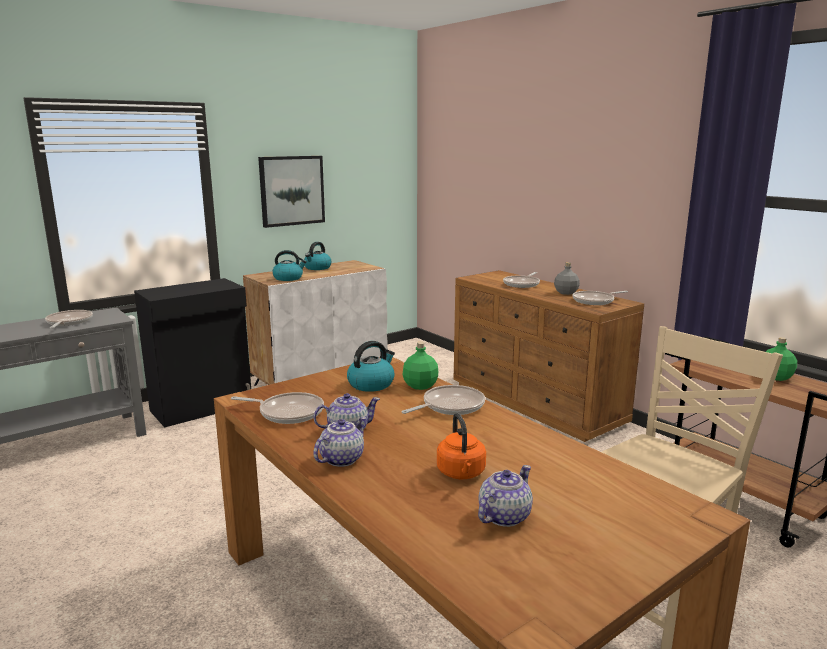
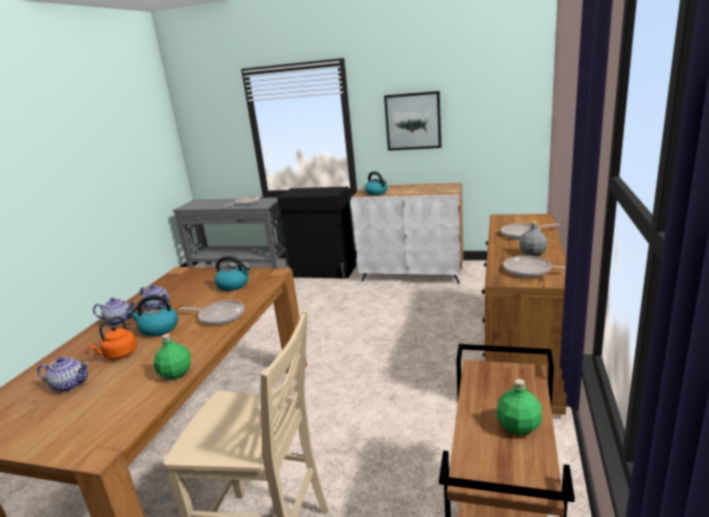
camera: 55 degrees right, 5 degrees up
frying pan [231,392,324,424] -> none
kettle [304,242,332,270] -> kettle moved to [128,295,178,337]
green bottle [402,342,438,390] -> green bottle moved to [154,334,191,379]

